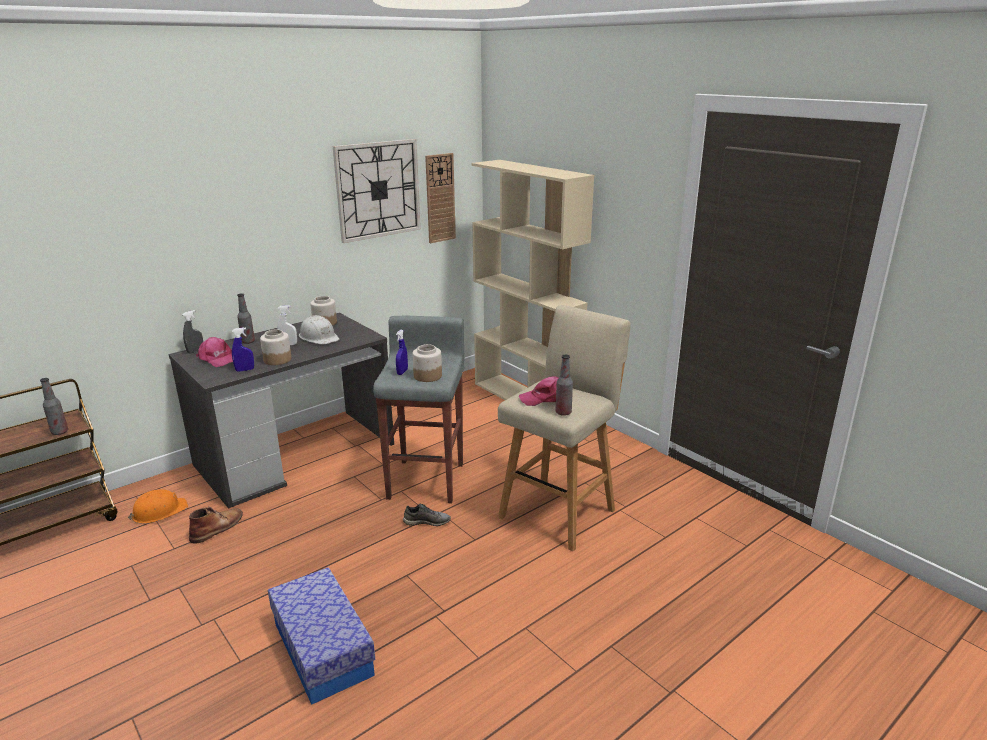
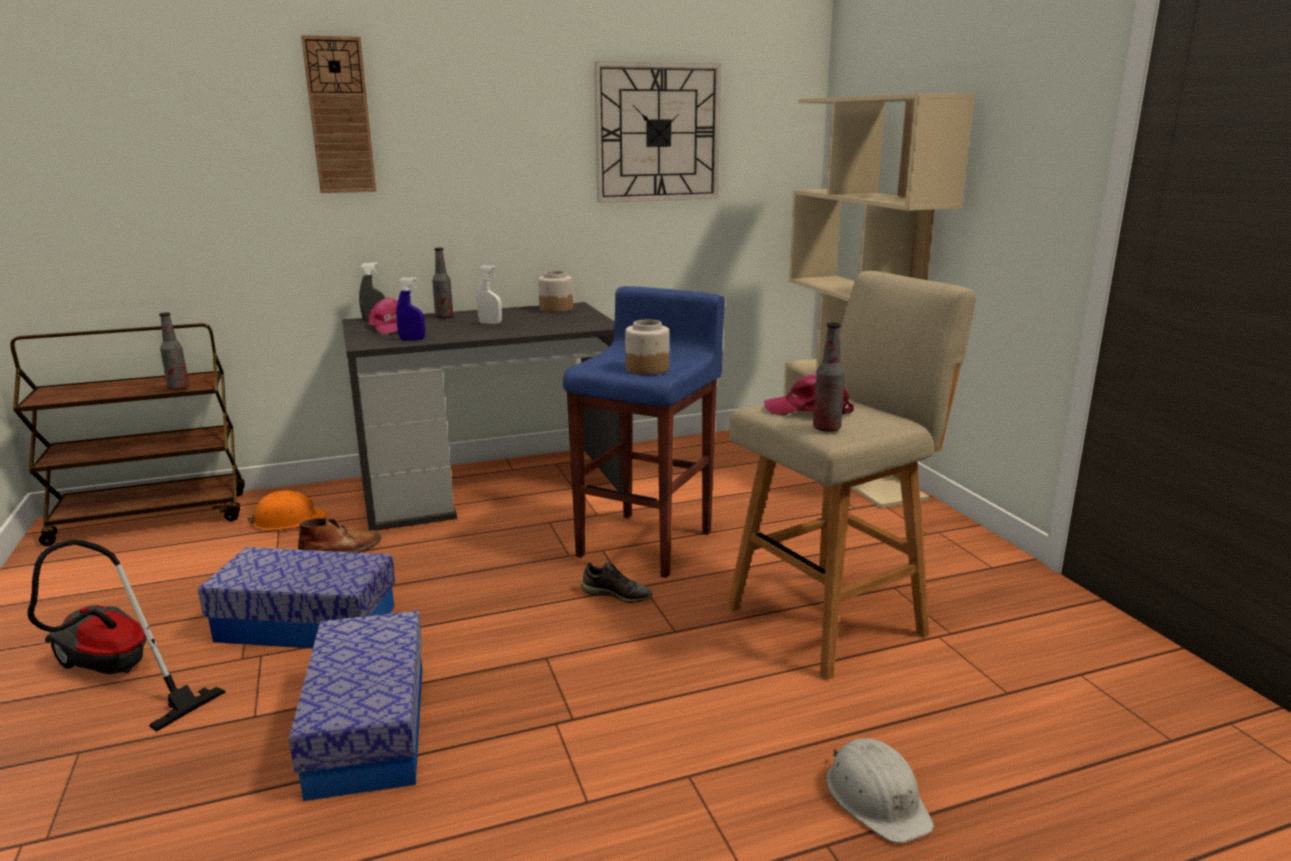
camera: 20 degrees right, 5 degrees down
jar [260,329,292,365] -> none
white hard hat [299,315,339,345] -> white hard hat moved to [826,738,934,843]
grey stool [373,315,465,504] -> blue stool [563,286,725,578]
blue spray bottle [396,330,408,375] -> none
wall clock [425,153,456,243] -> wall clock moved to [301,35,376,193]
none -> vacuum cleaner [27,539,226,732]
none -> storage box [198,547,396,649]

